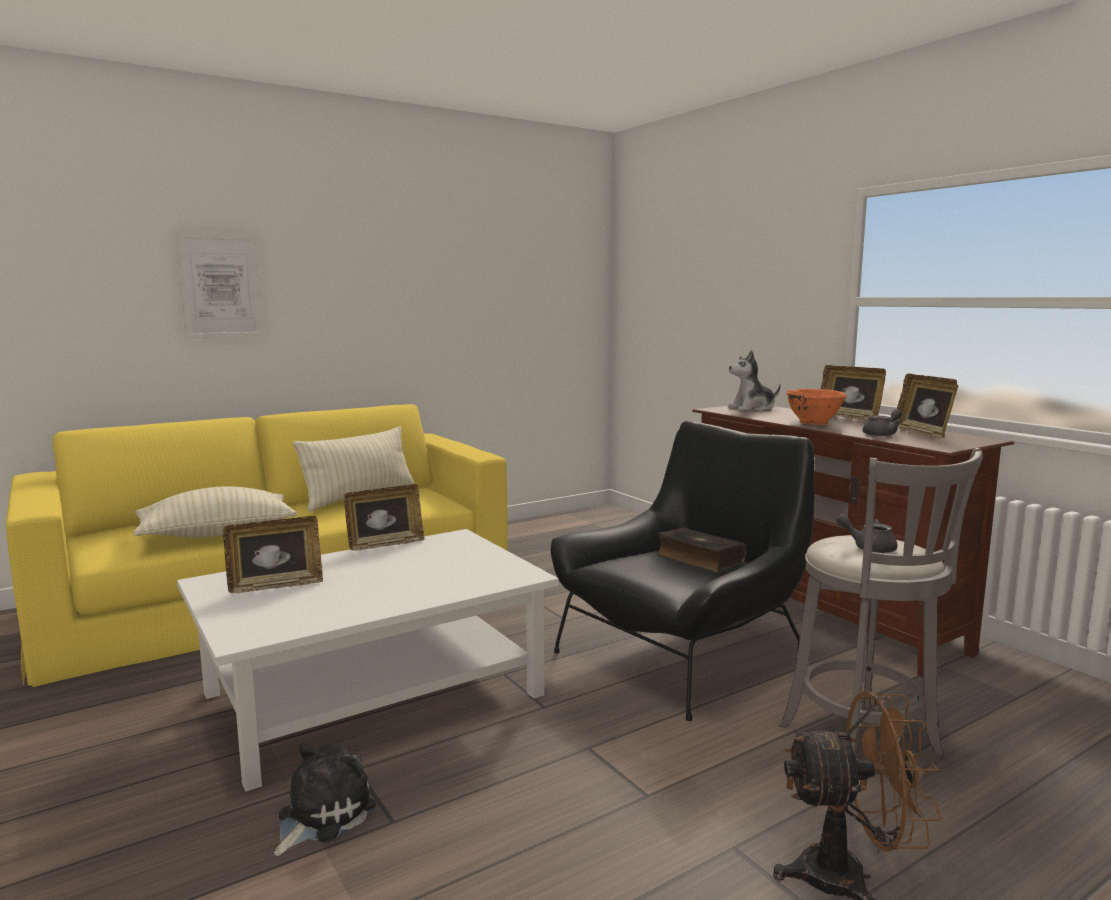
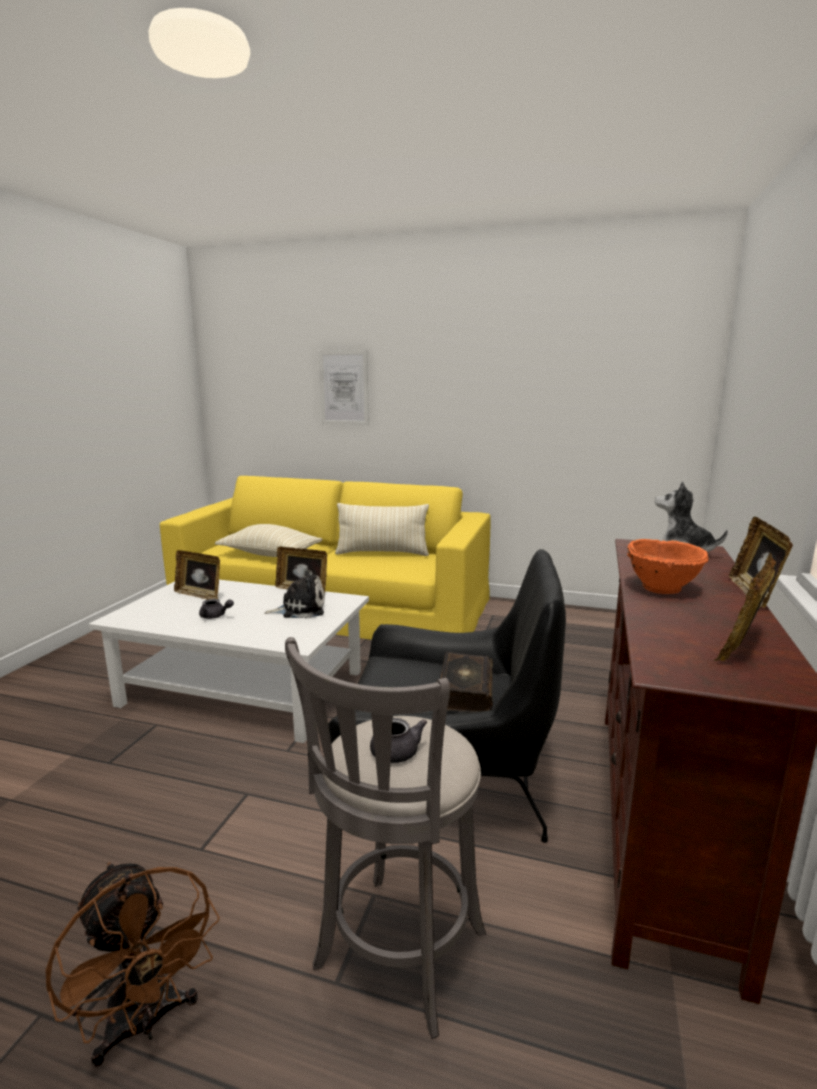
camera: 50 degrees right, 5 degrees up
plush toy [274,743,376,856] -> plush toy moved to [265,571,325,619]
grey teapot [863,409,902,437] -> grey teapot moved to [199,599,234,619]

